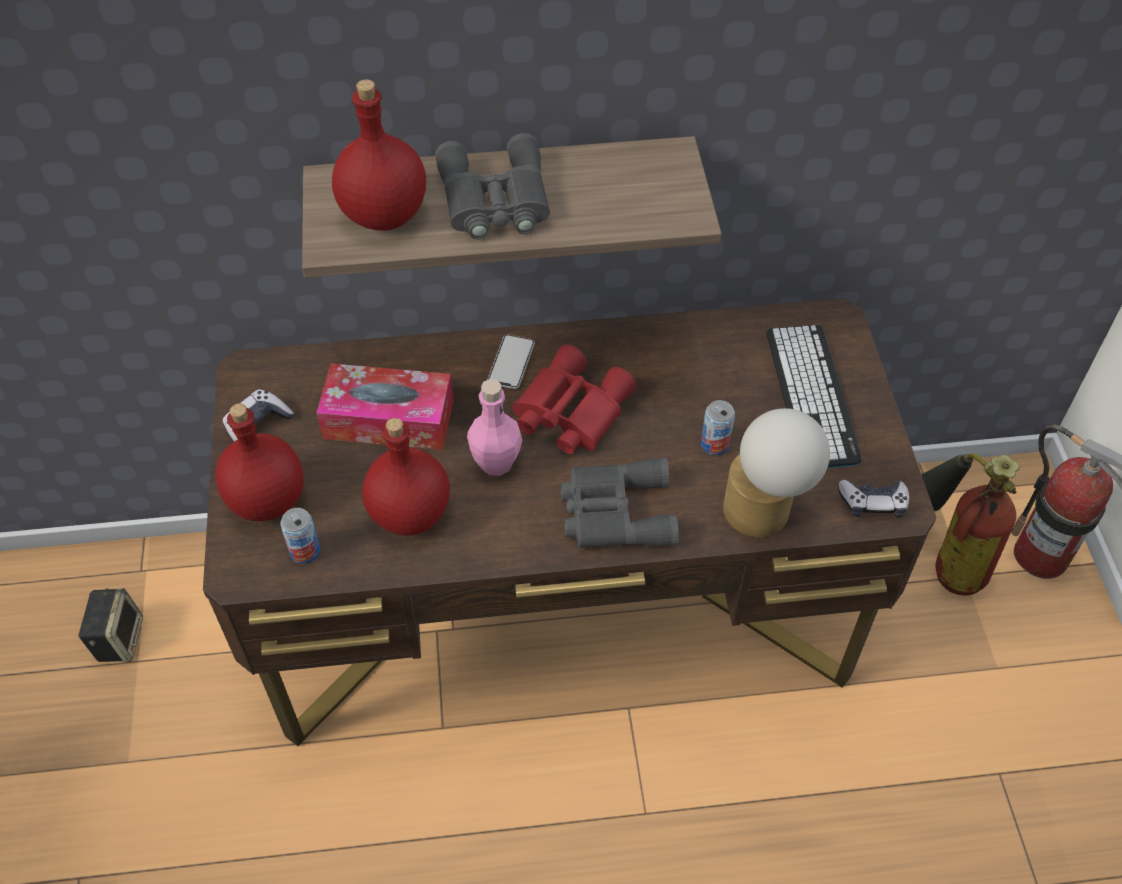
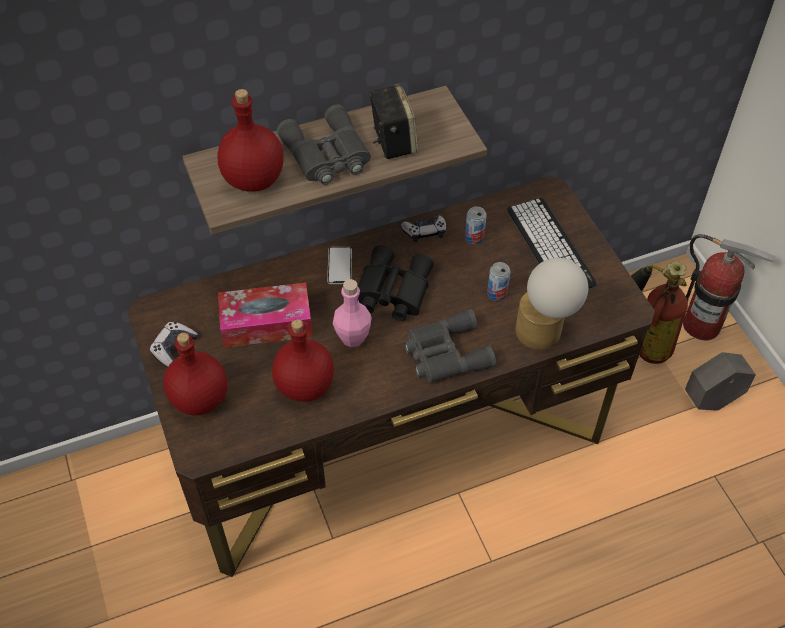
camera: 15 degrees left, 0 degrees up
speaker [78,588,143,662] -> speaker moved to [369,84,418,159]
can [280,508,320,564] -> can moved to [465,206,487,244]
red binoculars [512,344,636,454] -> black binoculars [358,245,434,321]
game controller [838,480,909,518] -> game controller moved to [401,215,446,242]
none -> grey planter [685,352,756,411]

